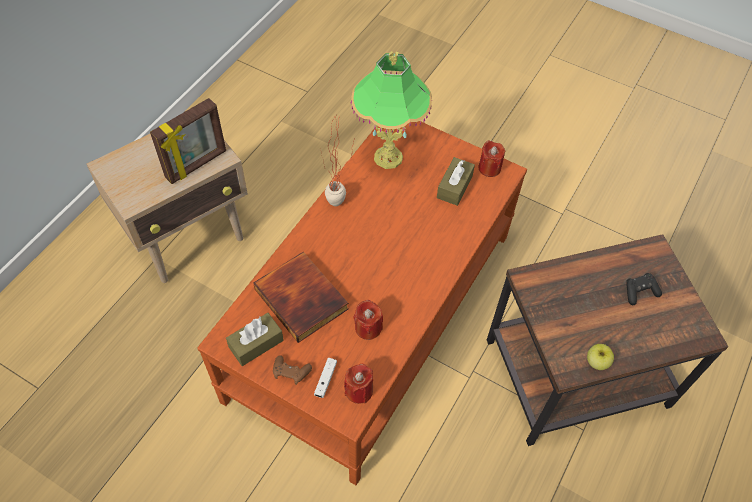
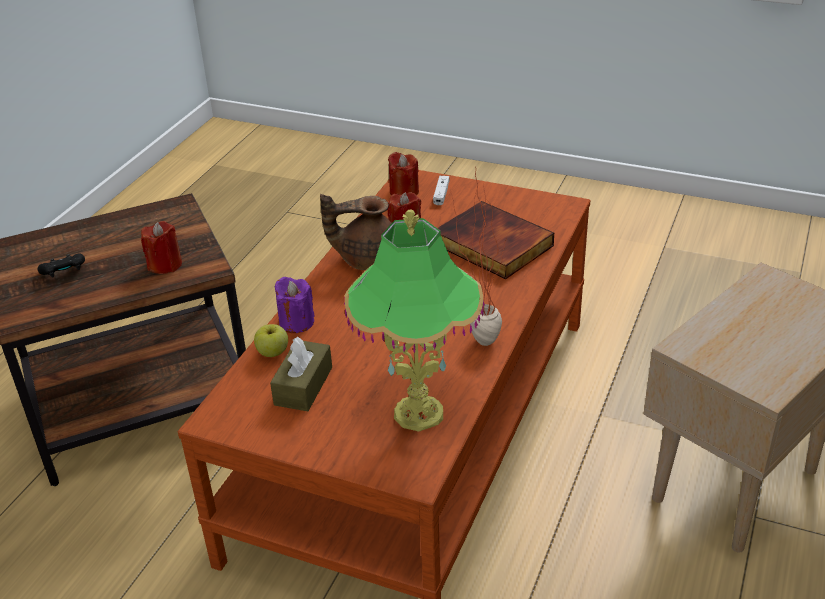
camera: 175 degrees right, 20 degrees down
picture frame [150,98,226,184] -> none
brown tissue box [226,313,284,366] -> none
brown game controller [273,355,312,385] -> none
red candle [478,141,505,177] -> red candle moved to [141,221,182,274]
apple [587,344,614,370] -> apple moved to [254,324,288,357]
none -> purple candle [275,277,314,333]
none -> brown teapot [320,194,392,270]

